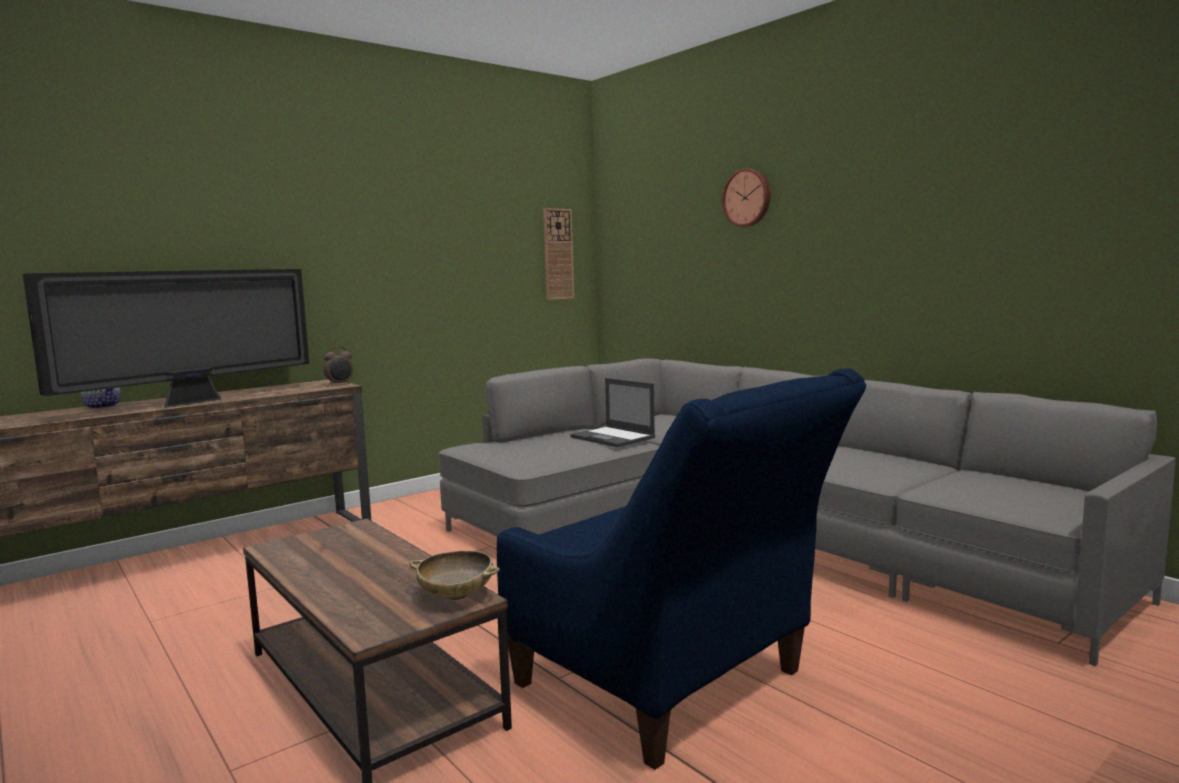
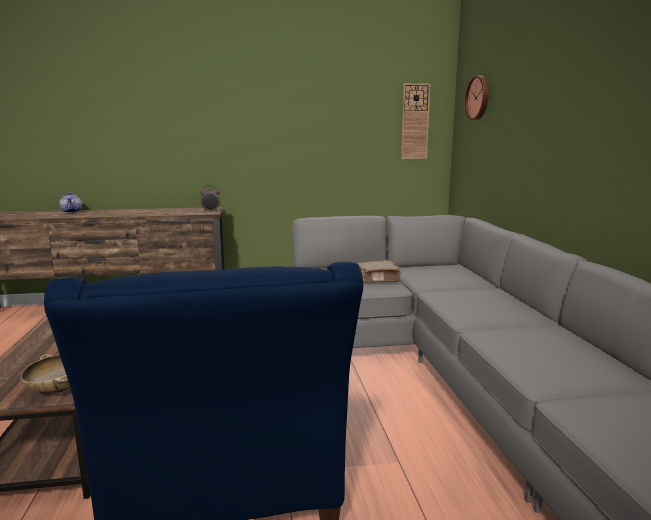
camera: 30 degrees right, 5 degrees up
television [23,269,309,408] -> none
laptop [570,378,655,447] -> brown book [357,260,401,283]
wall clock [722,169,771,227] -> wall clock moved to [465,75,489,120]

